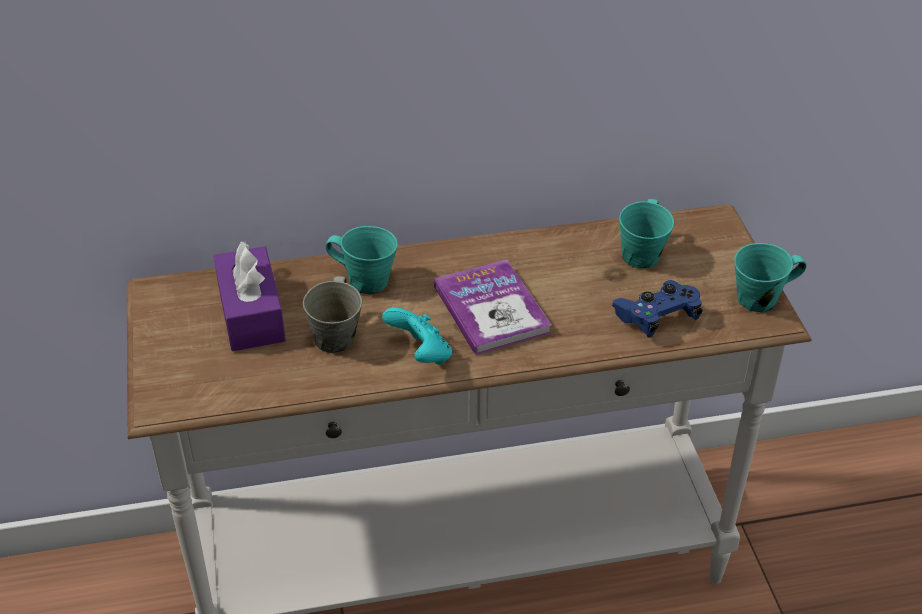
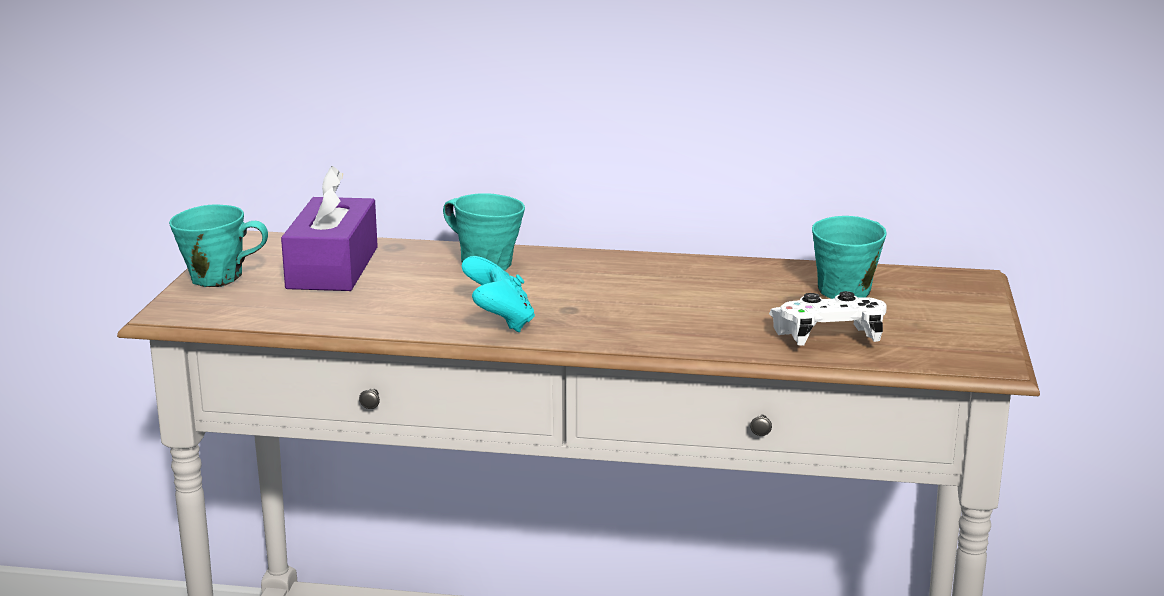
camera: 20 degrees right, 20 degrees down
grey mug [303,276,362,353] -> none
book [434,259,551,355] -> none
blue game controller [612,280,703,338] -> white game controller [769,291,887,346]
turquoise mug [734,243,807,312] -> turquoise mug moved to [169,205,268,287]

